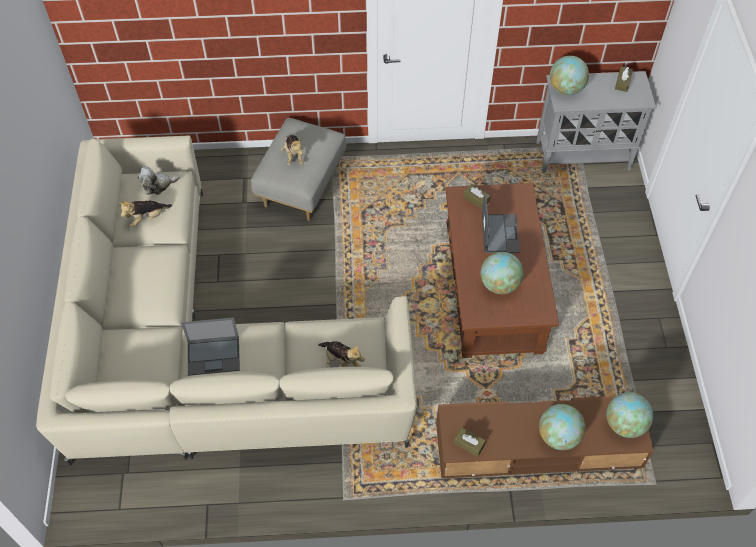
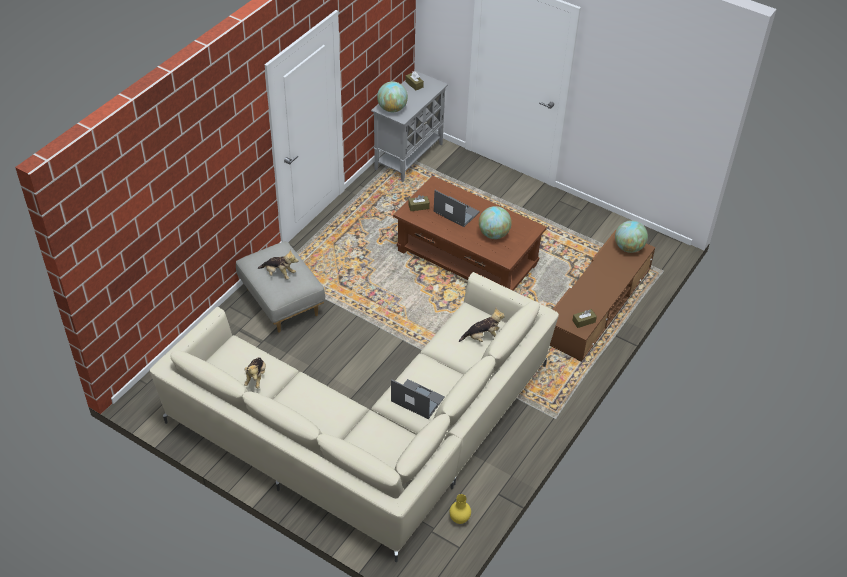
camera: 55 degrees left, 10 degrees down
plush toy [138,166,180,195] -> none
laptop [181,317,240,376] -> laptop turned 90 degrees counterclockwise [391,379,445,419]
globe [539,404,586,450] -> none
none -> yellow vase [449,494,471,524]

